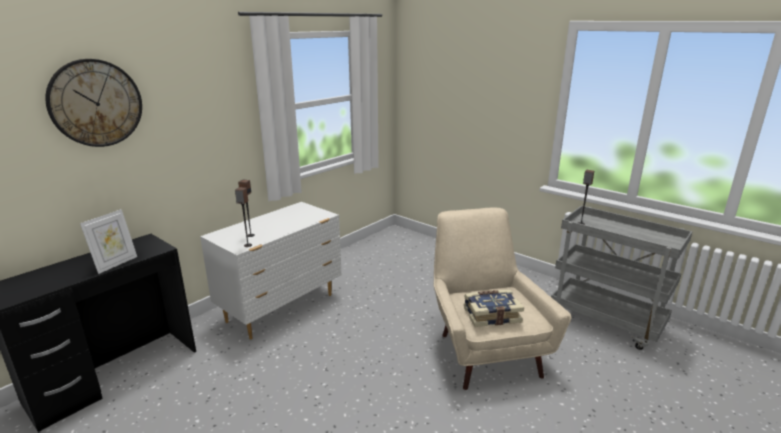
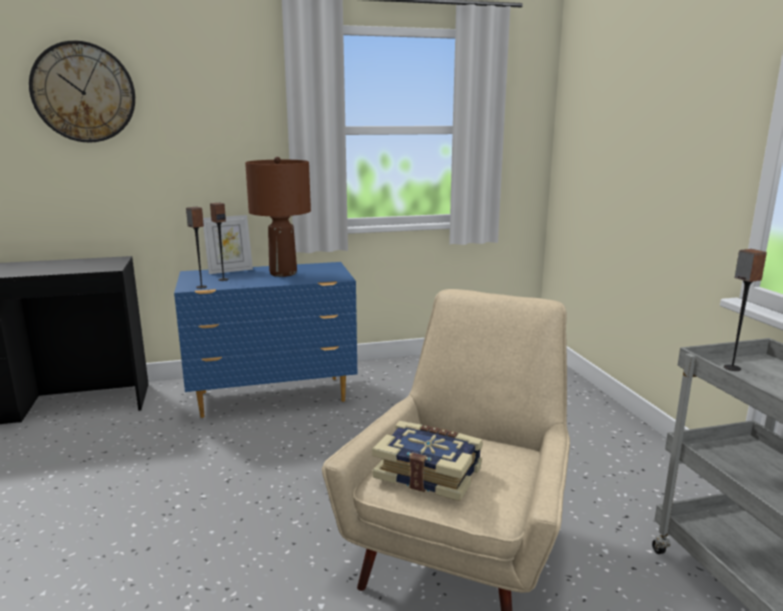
camera: 35 degrees right, 5 degrees down
picture frame [80,209,137,274] -> picture frame moved to [203,215,253,274]
white dresser [200,202,342,340] -> blue dresser [174,262,358,418]
none -> brown table lamp [245,157,311,277]

